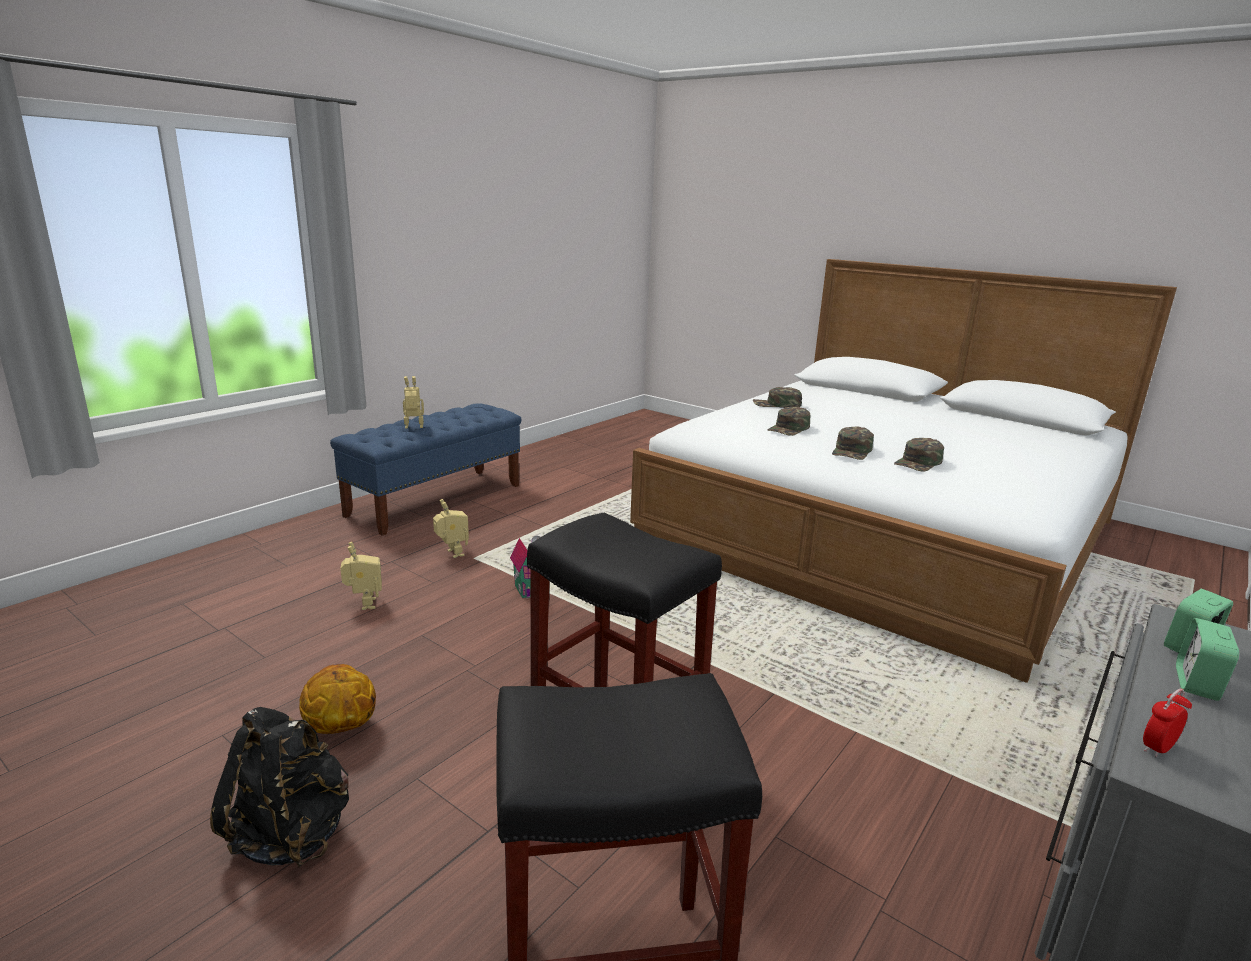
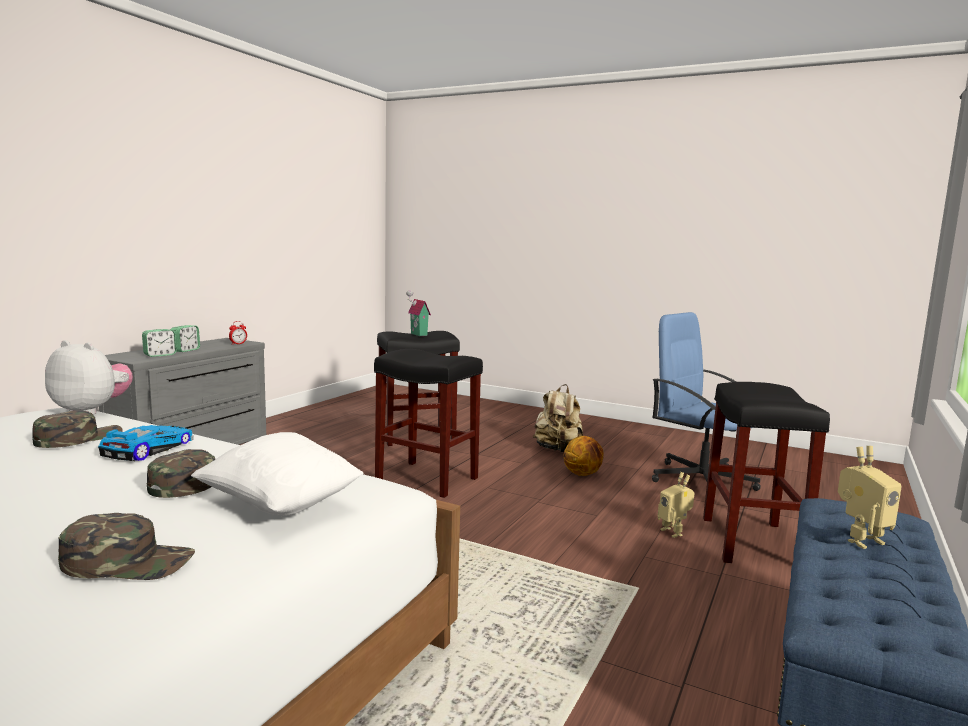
camera: 170 degrees right, 10 degrees down
black backpack [210,707,349,868] -> beige backpack [533,384,583,452]
toy robot [433,499,469,558] -> none
toy house [510,536,540,598] -> toy house moved to [406,290,431,336]
green cap [832,426,874,460] -> toy car [98,425,194,461]
none -> plush toy [45,340,133,415]
none -> white pillow [191,432,363,516]
none -> blue office chair [652,312,761,491]
none -> black stool [703,382,830,563]

